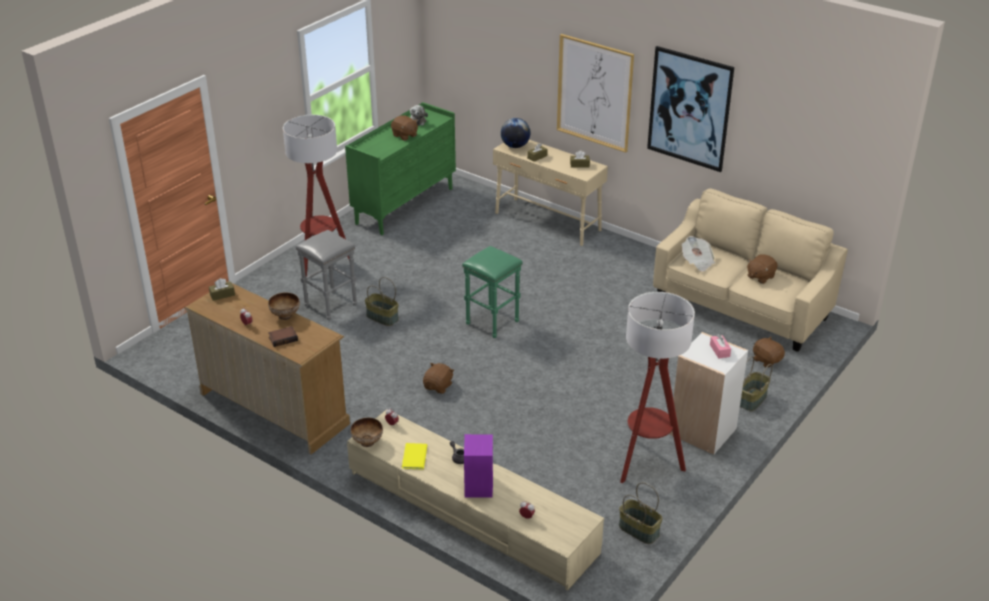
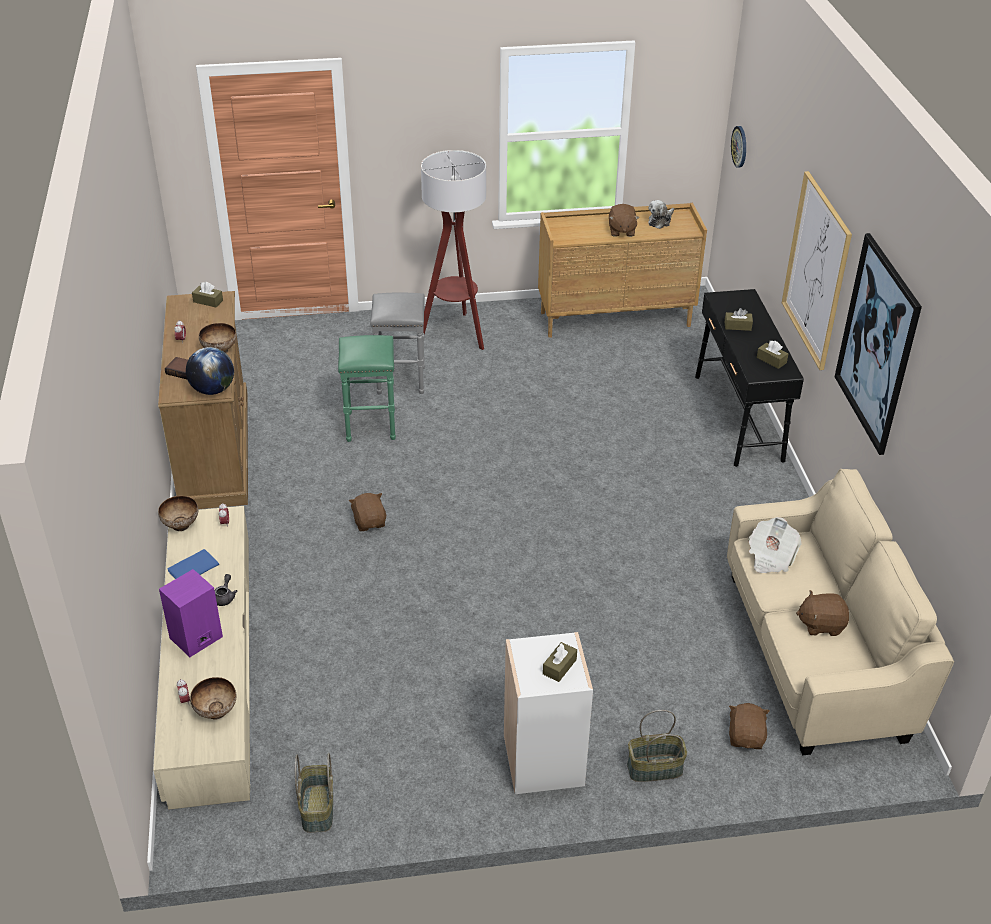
camera: 45 degrees right, 5 degrees up
green dresser [345,102,456,235] -> brown dresser [538,203,707,338]
basket [365,277,399,326] -> none
yellow book [402,443,427,470] -> blue book [168,549,219,579]
brown plush toy [423,363,454,394] -> brown plush toy turned 90 degrees counterclockwise [349,493,386,531]
green stool [462,246,523,338] -> green stool moved to [338,335,396,442]
beige console table [493,140,608,246] -> black console table [695,289,804,467]
globe [501,118,530,148] -> globe moved to [186,347,234,395]
floor lamp [620,292,695,483] -> none
pink tissue box [710,334,731,359] -> brown tissue box [543,642,577,682]
none -> bowl [190,677,237,719]
none -> wall clock [731,126,746,168]

